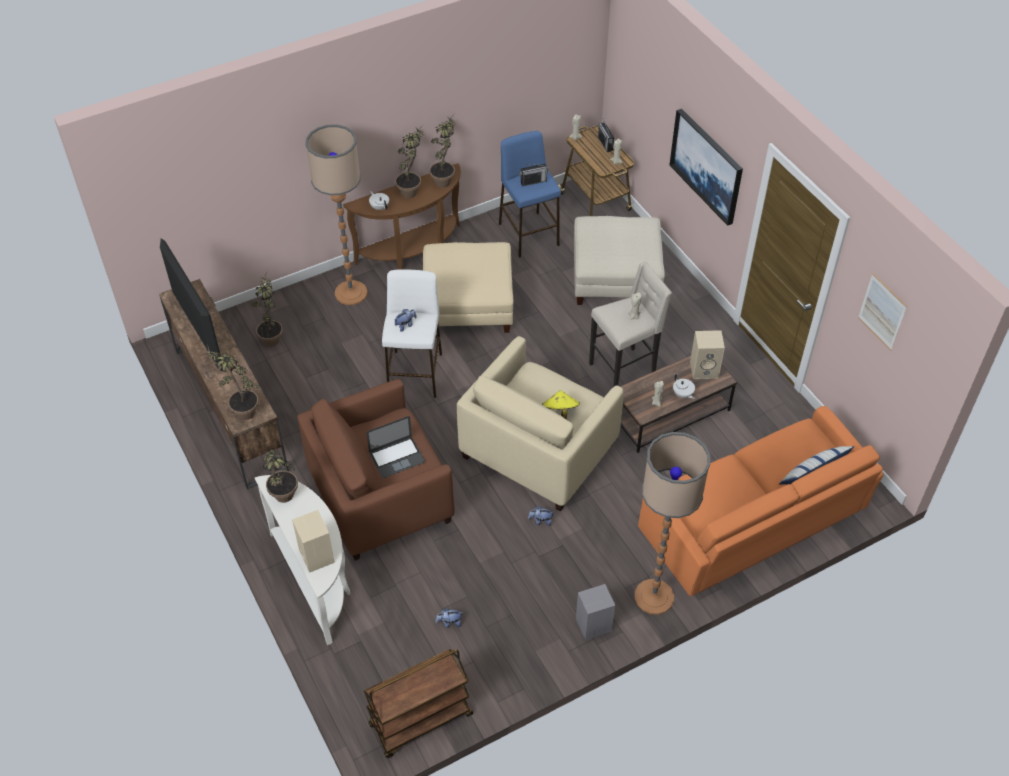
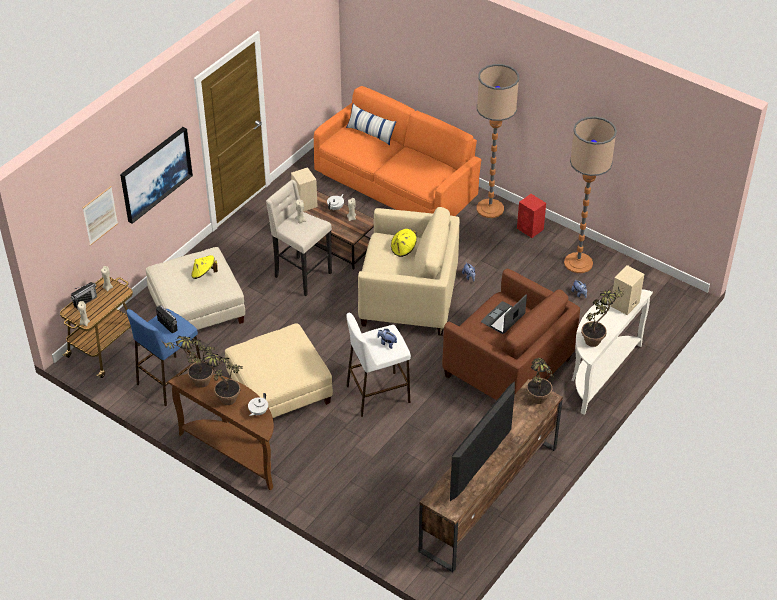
camera: 115 degrees left, 5 degrees down
potted plant [252,273,283,346] -> none
floor lamp [305,124,367,305] -> floor lamp moved to [564,116,617,273]
brown cart [364,649,473,758] -> none
laptop [366,416,425,478] -> laptop turned 90 degrees counterclockwise [481,294,527,334]
grey speaker [576,584,615,640] -> red speaker [517,194,546,238]
picture [858,273,907,350] -> picture moved to [83,186,118,246]
none -> yellow hat [191,255,218,279]

